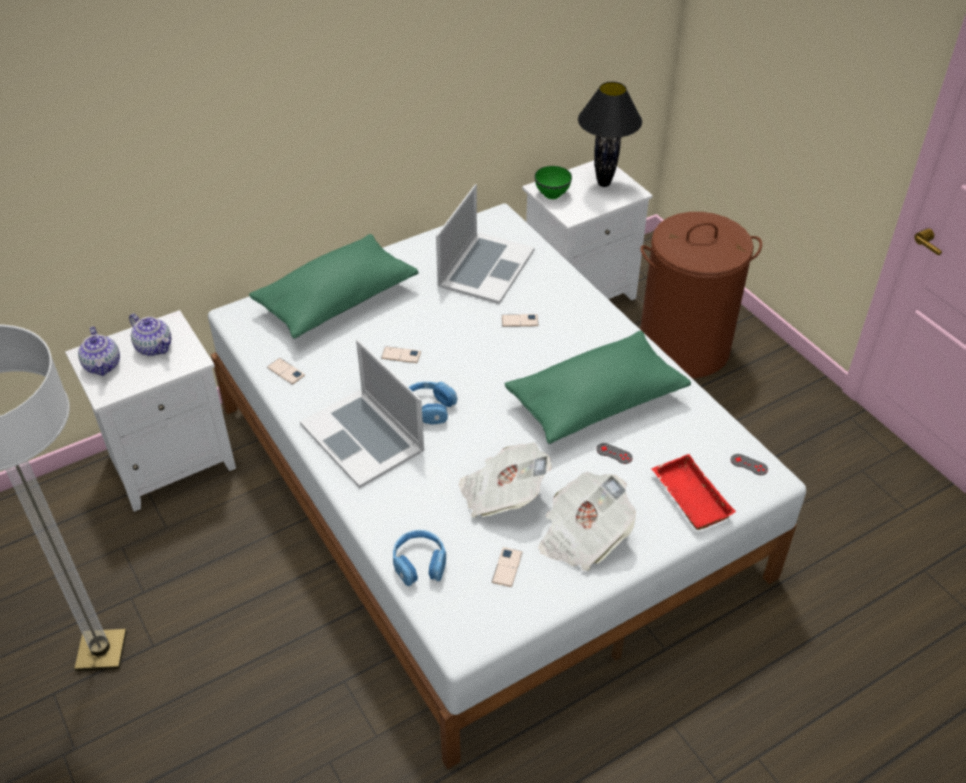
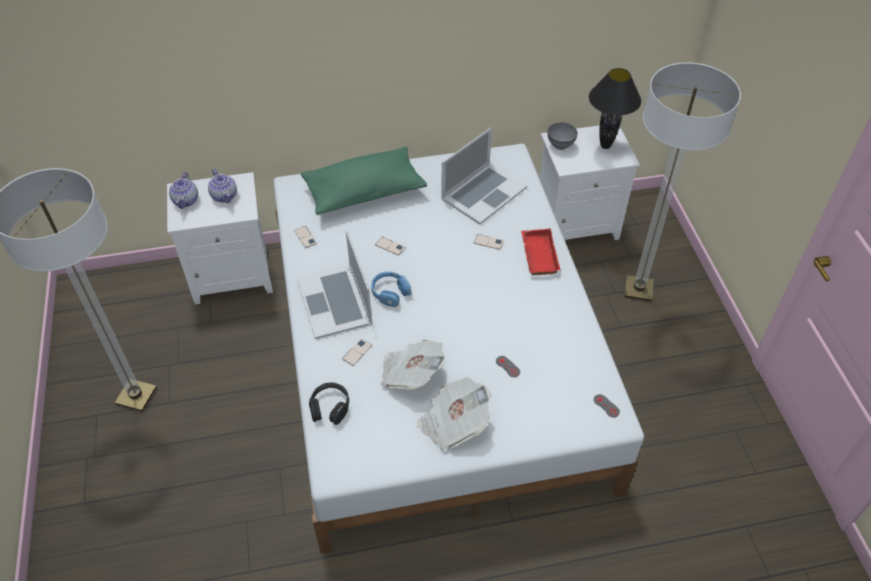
camera: 20 degrees right, 5 degrees up
blue headphones [393,530,446,586] -> black headphones [309,382,349,425]
phone [492,547,522,587] -> phone moved to [342,339,372,366]
green pillow [505,330,691,444] -> none
green bowl [534,166,572,199] -> grey bowl [547,122,578,150]
brown laundry basket [640,212,762,378] -> floor lamp [624,62,741,302]
red tray [651,454,736,530] -> red tray moved to [521,228,560,275]

